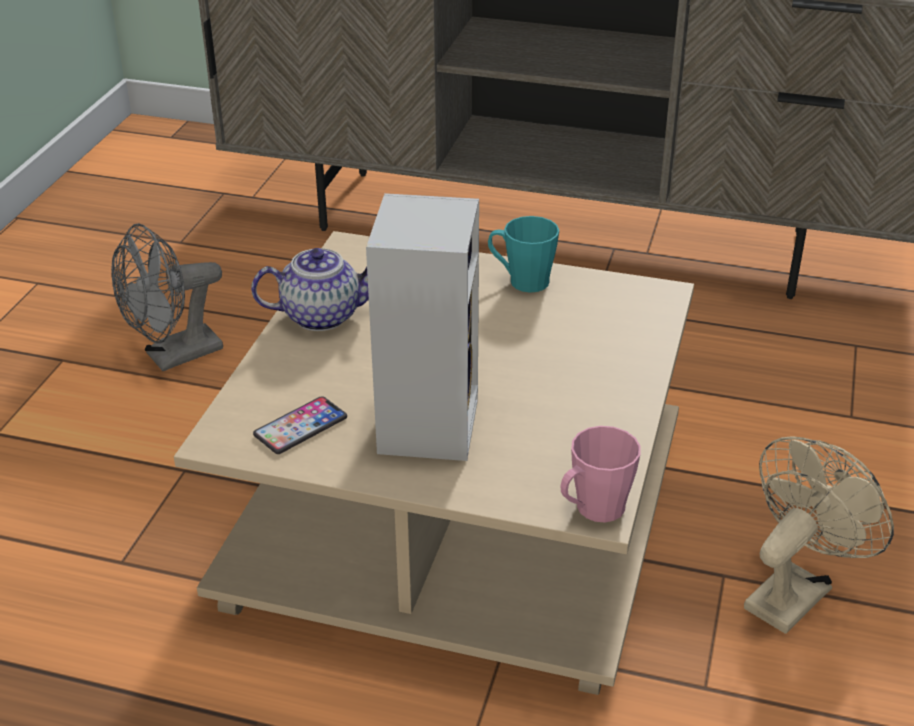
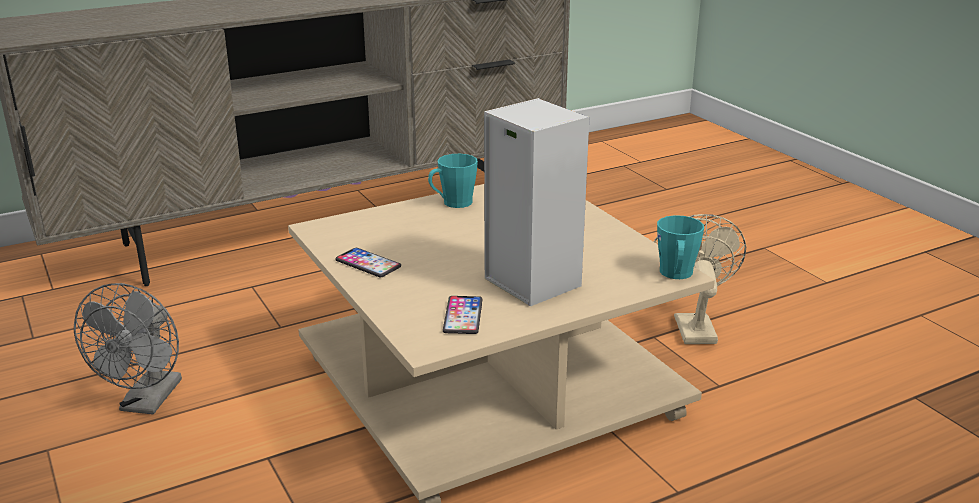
camera: 45 degrees left, 10 degrees down
teapot [251,248,369,331] -> phone [335,248,401,277]
pink mug [561,426,641,523] -> turquoise mug [657,215,704,279]

